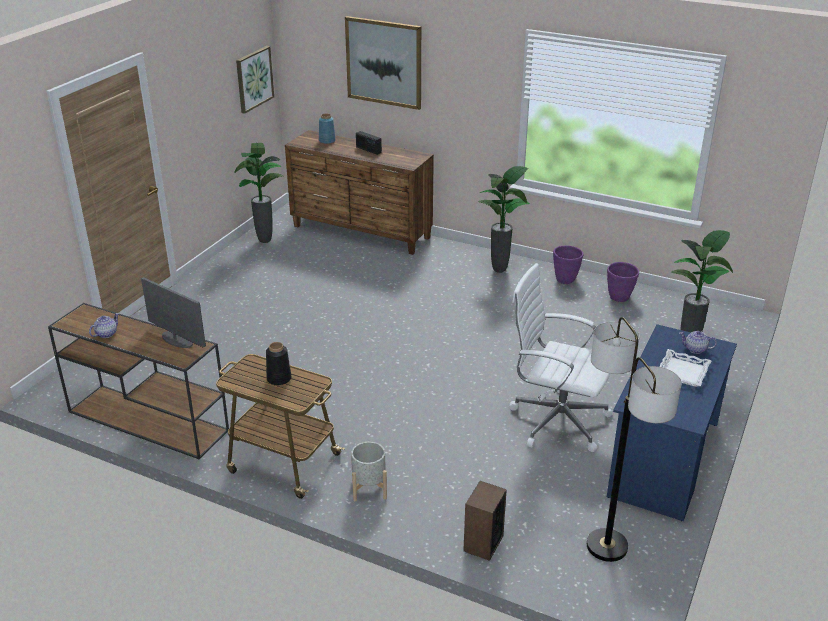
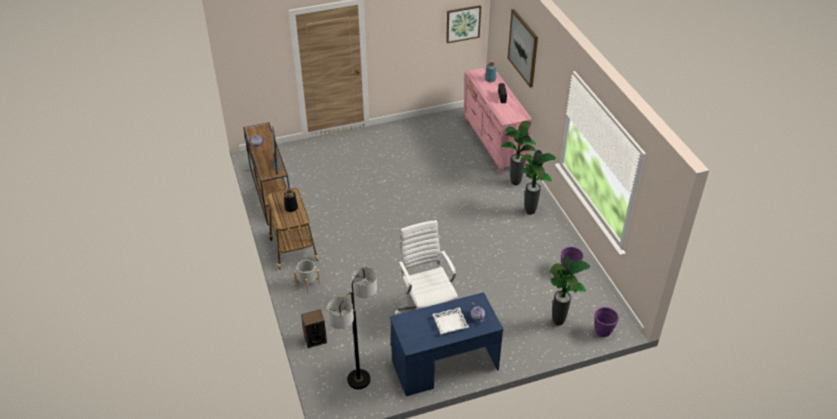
camera: 45 degrees right, 10 degrees up
potted plant [234,143,283,243] -> potted plant moved to [501,121,536,185]
brown dresser [285,130,434,255] -> pink dresser [464,67,532,175]
purple planter [553,245,584,284] -> purple planter moved to [594,307,619,337]

